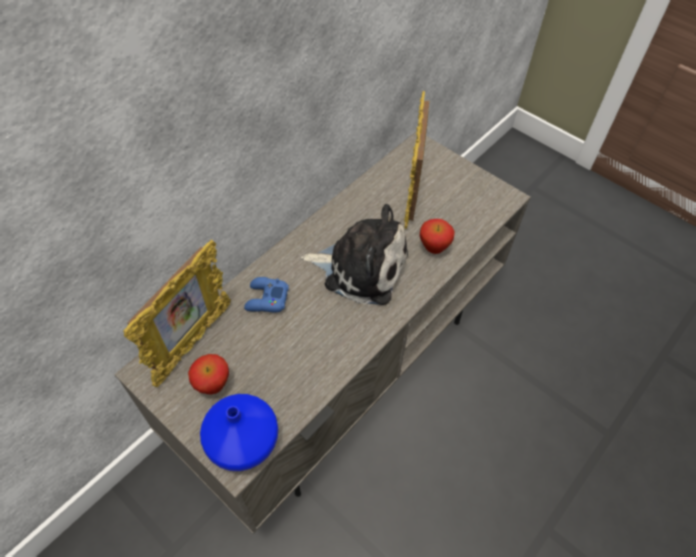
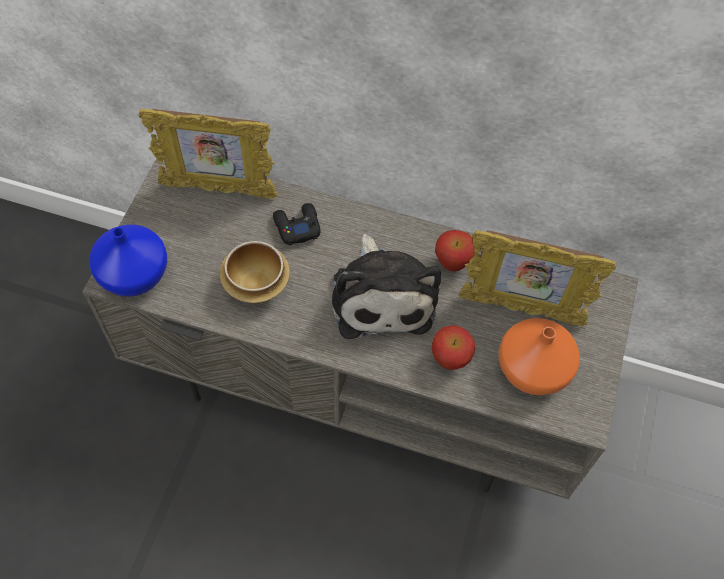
camera: 65 degrees right, 5 degrees up
apple [188,354,229,394] -> apple moved to [435,230,475,272]
blue game controller [244,277,289,312] -> black game controller [273,203,320,245]
picture frame [404,91,429,229] -> picture frame turned 150 degrees counterclockwise [459,230,616,327]
none -> bowl [220,241,290,304]
none -> orange vase [499,318,580,395]

